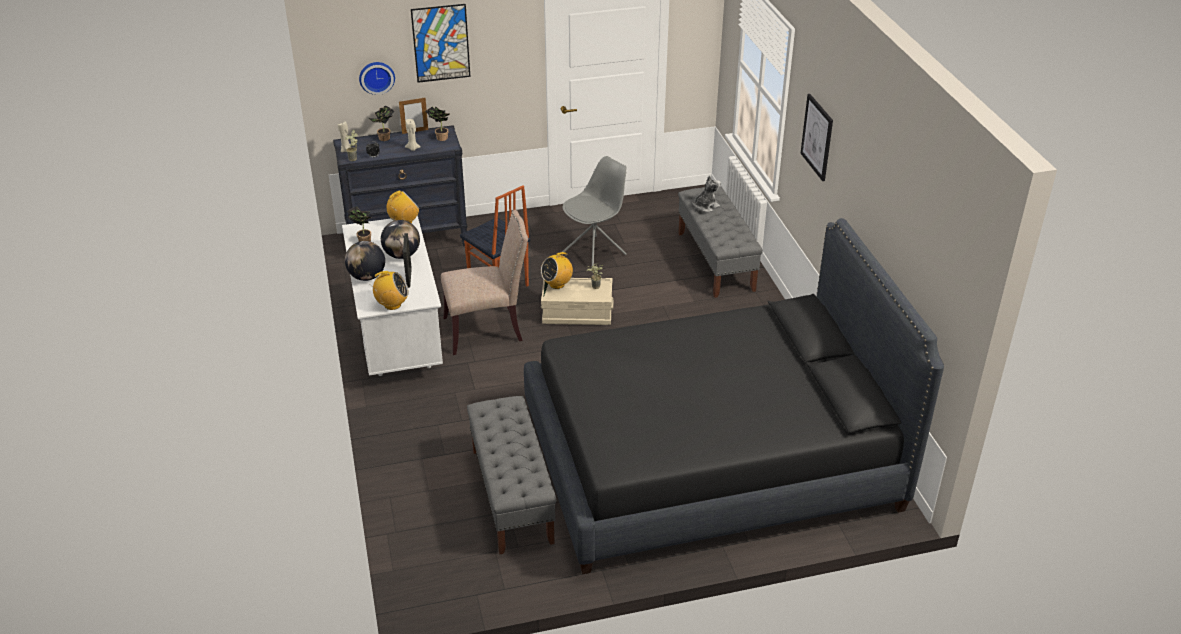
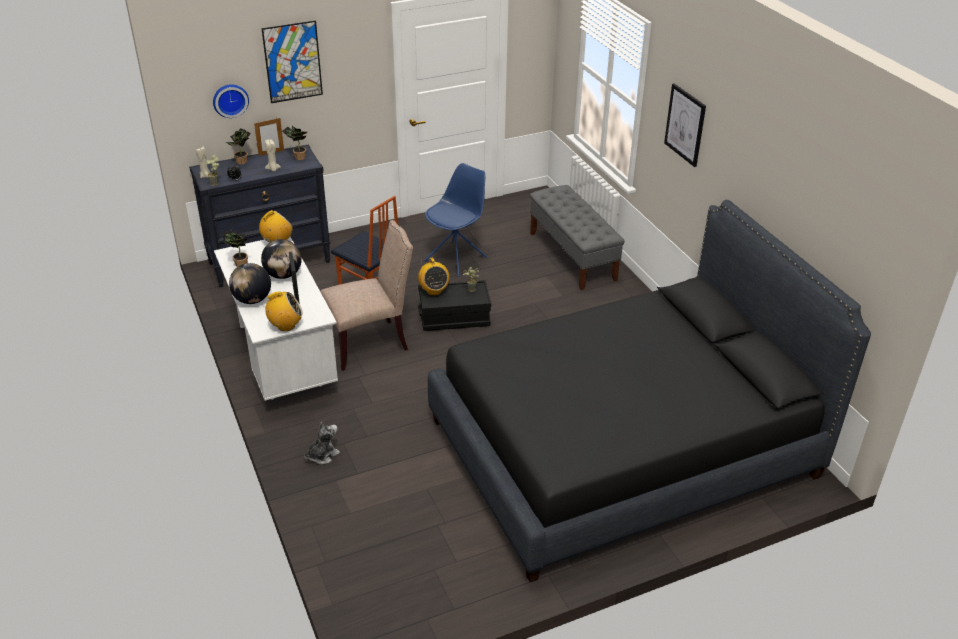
camera: 10 degrees left, 0 degrees up
grey bench [467,396,556,554] -> none
radio [541,252,573,289] -> radio turned 60 degrees counterclockwise [418,258,450,296]
beige storage box [541,278,614,325] -> black storage box [418,280,491,331]
grey chair [562,156,627,272] -> blue chair [424,163,487,277]
plush toy [692,175,721,212] -> plush toy moved to [304,422,340,464]

